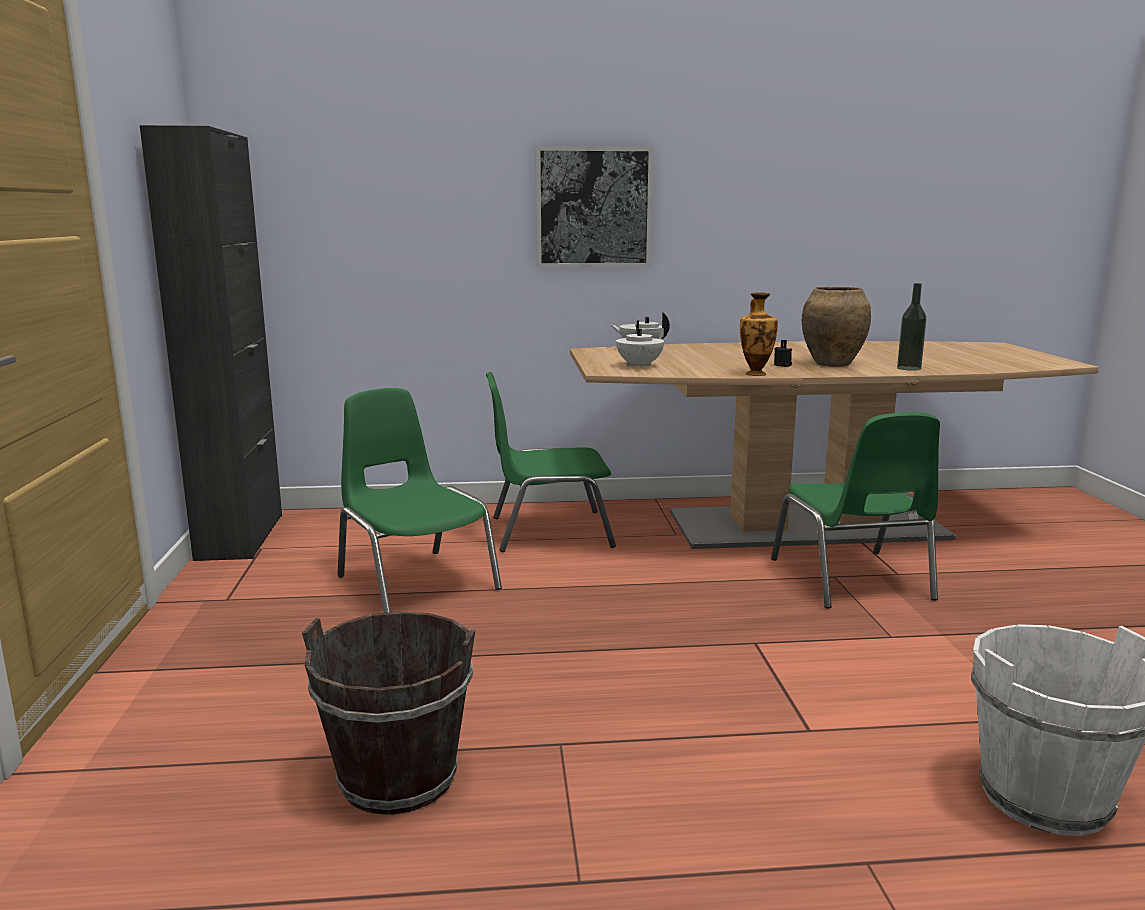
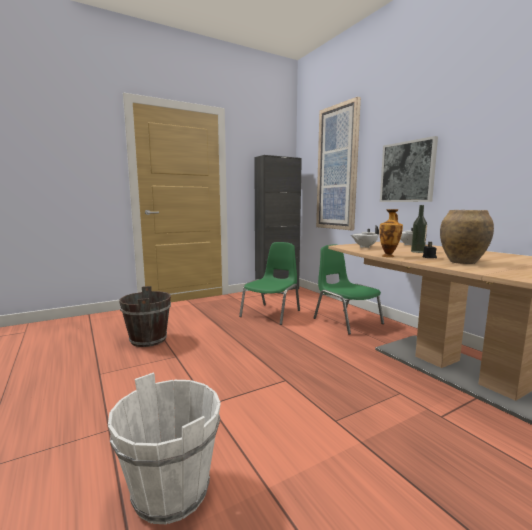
camera: 65 degrees right, 5 degrees down
green chair [771,412,940,608] -> none
bottle [897,283,927,371] -> bottle moved to [411,205,427,253]
none -> picture [316,97,361,230]

